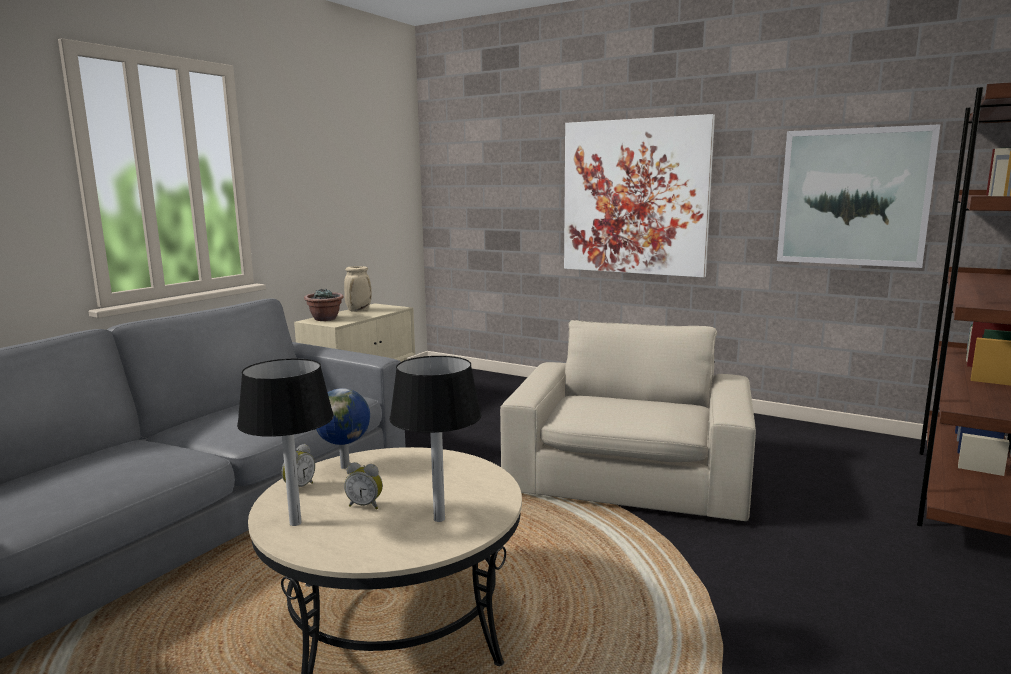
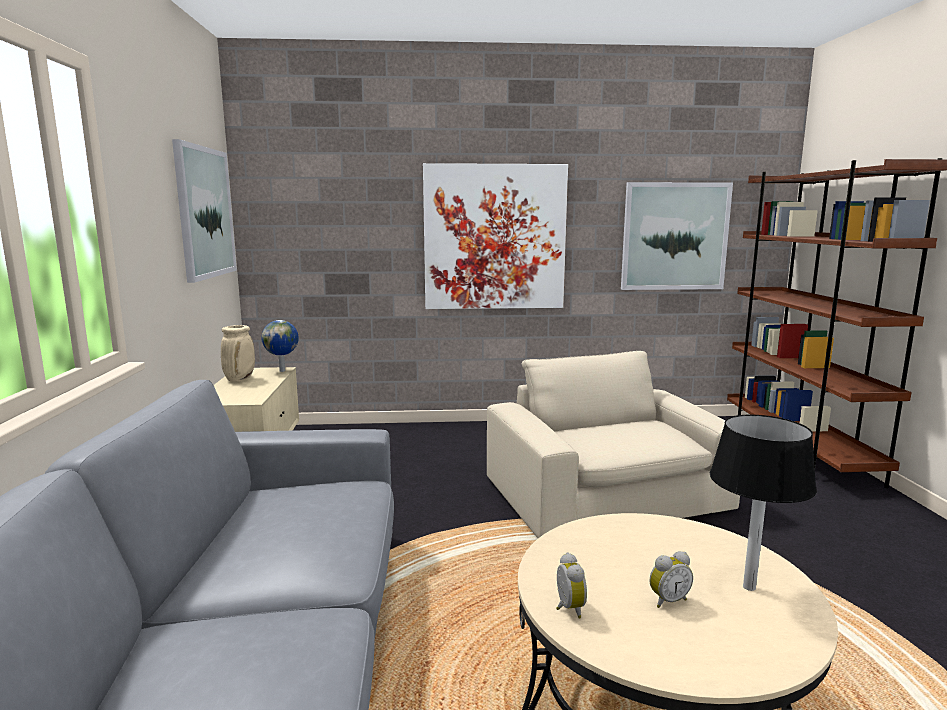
camera: 35 degrees left, 0 degrees up
black table lamp [237,359,334,526] -> none
potted plant [304,289,344,321] -> none
globe [316,388,370,469] -> globe moved to [261,320,299,372]
none -> picture [172,139,237,283]

